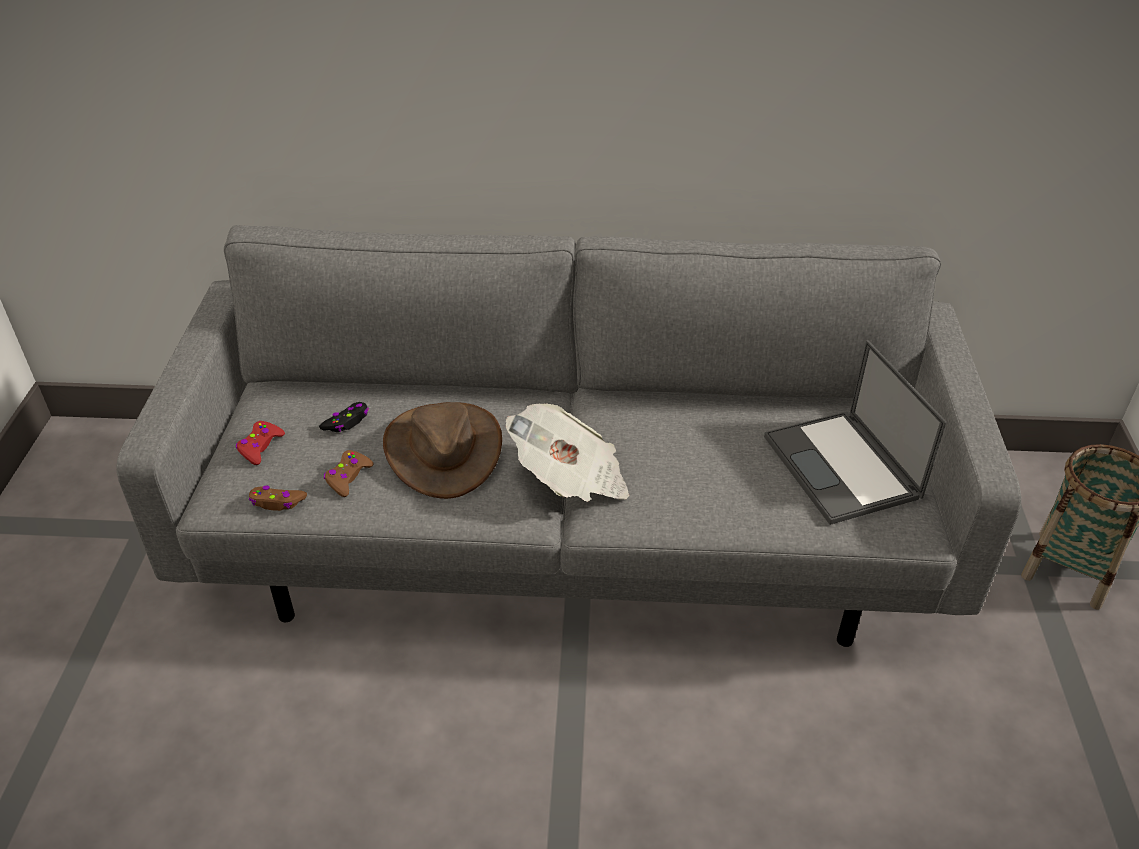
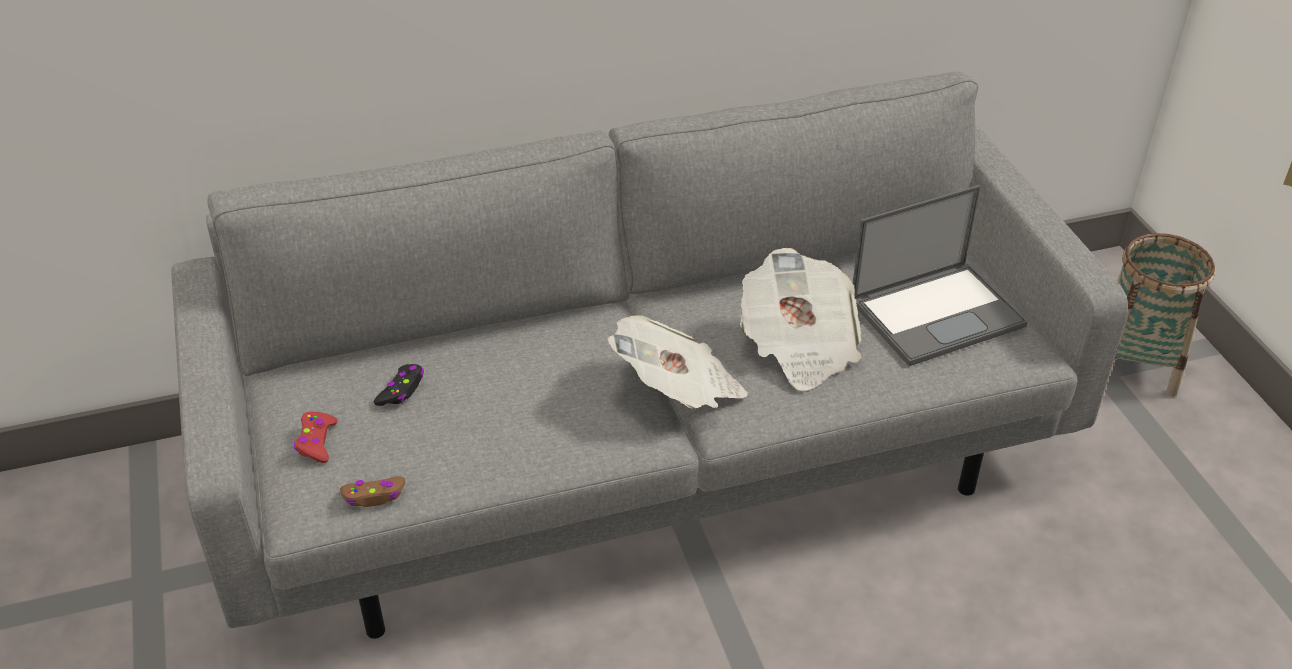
camera: 20 degrees left, 0 degrees up
brown game controller [324,450,374,497] -> none
brown hat [383,402,502,499] -> none
laptop [764,340,947,525] -> laptop turned 75 degrees counterclockwise [852,185,1028,366]
none -> newspaper [740,248,861,392]

